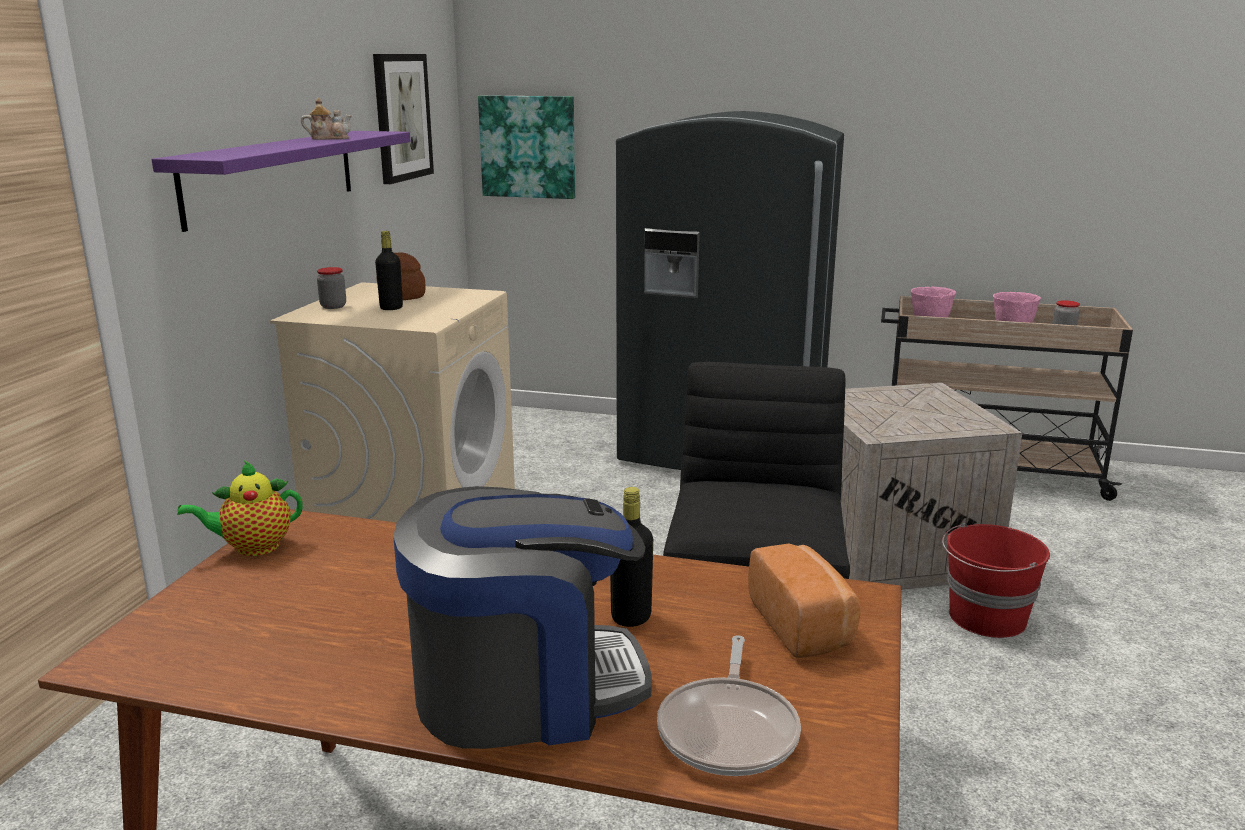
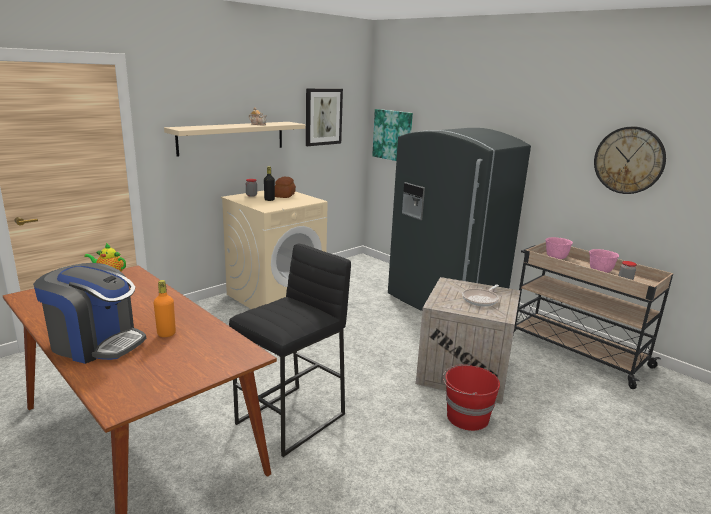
camera: 30 degrees right, 0 degrees up
purple shelf [152,131,410,232] -> beige shelf [164,122,305,157]
black bottle [610,487,653,627] -> orange bottle [154,280,176,337]
frying pan [657,635,801,776] -> frying pan moved to [462,284,499,306]
bread [748,544,861,658] -> none
none -> wall clock [594,126,666,194]

